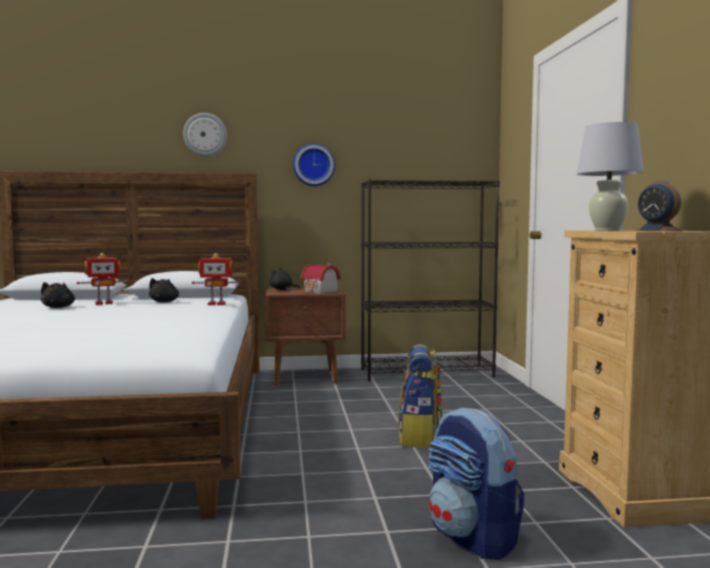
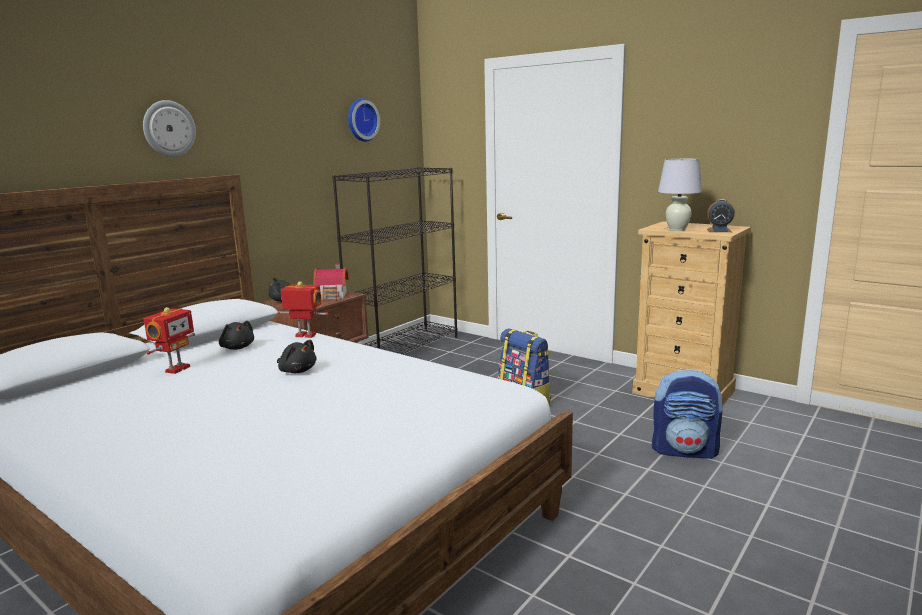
camera: 45 degrees left, 10 degrees up
black plush toy [41,282,75,308] -> black plush toy moved to [277,340,316,373]
toy robot [192,253,241,305] -> toy robot turned 120 degrees counterclockwise [278,281,328,338]
wall clock [293,143,335,186] -> wall clock moved to [348,98,380,142]

